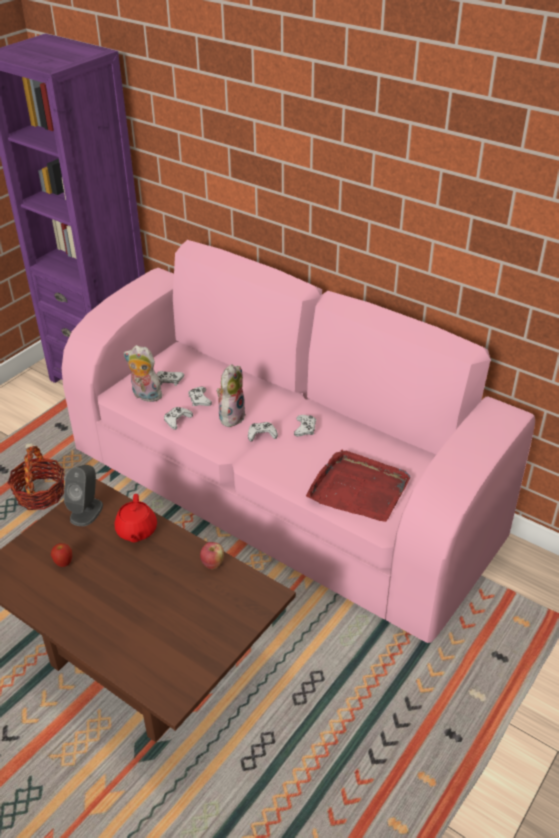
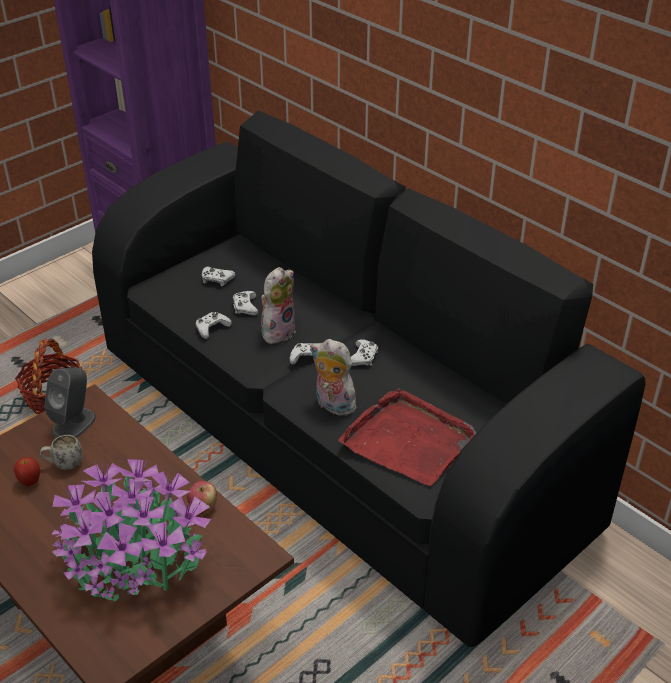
camera: 10 degrees right, 0 degrees up
pink sofa [62,240,535,643] -> black sofa [92,111,645,647]
red teapot [114,494,157,543] -> none
plush toy [123,345,162,402] -> plush toy moved to [311,339,360,416]
none -> white mug [40,435,83,470]
none -> potted plant [52,457,211,602]

